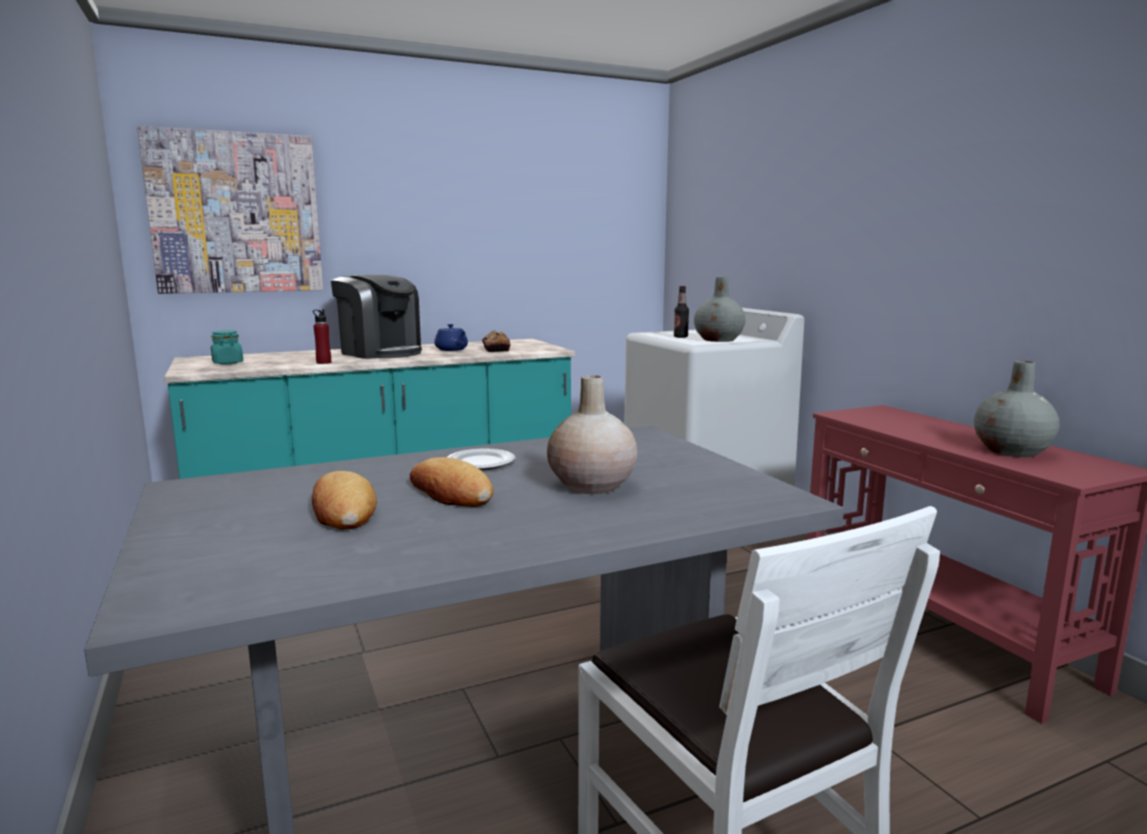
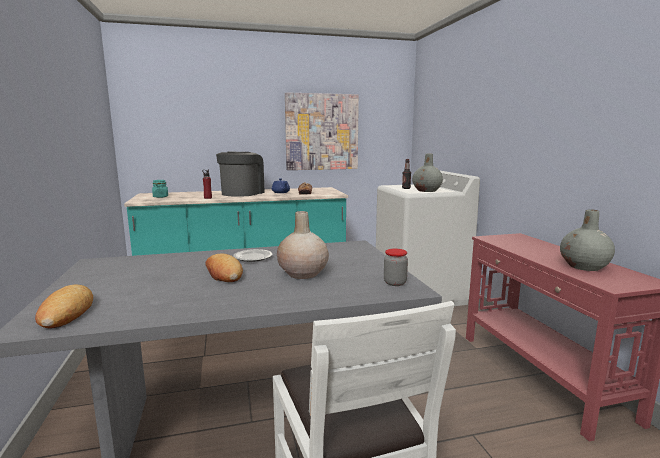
camera: 10 degrees right, 0 degrees up
picture [137,126,323,294] -> picture moved to [285,92,359,170]
bread [312,471,377,530] -> bread moved to [35,285,93,328]
coffee machine [331,275,422,359] -> coffee machine turned 120 degrees counterclockwise [216,152,265,197]
none -> jar [384,249,408,286]

